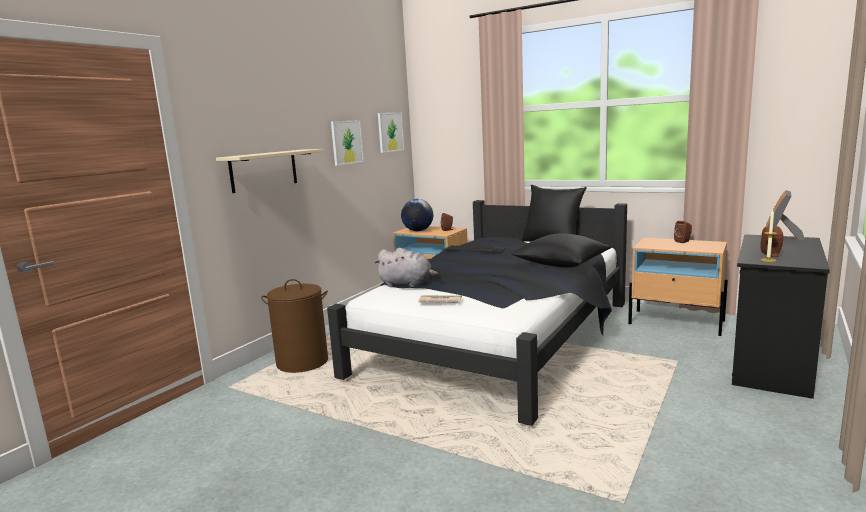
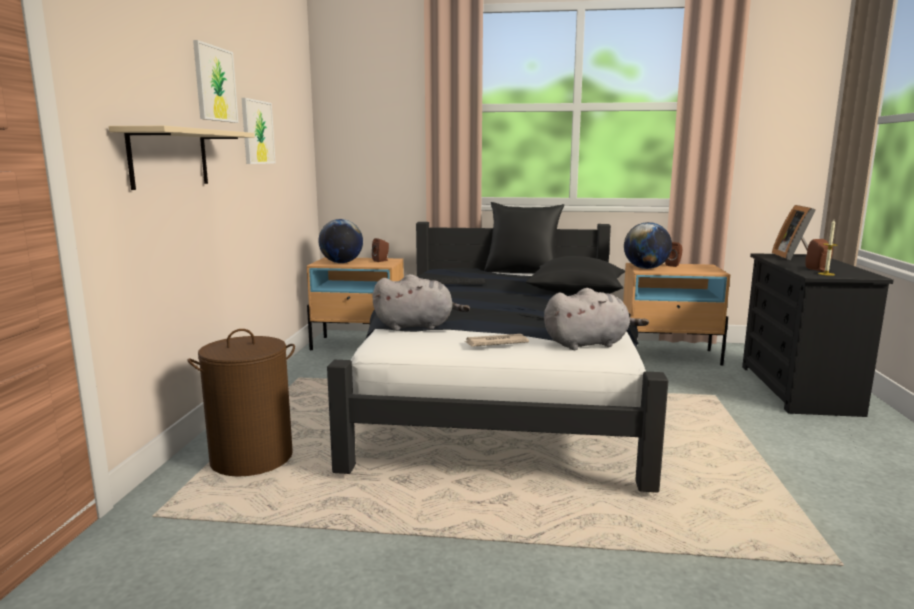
camera: 25 degrees left, 0 degrees up
picture [378,113,404,153] -> picture moved to [193,40,239,123]
none -> grey plush toy [544,288,649,350]
none -> globe [624,222,672,269]

